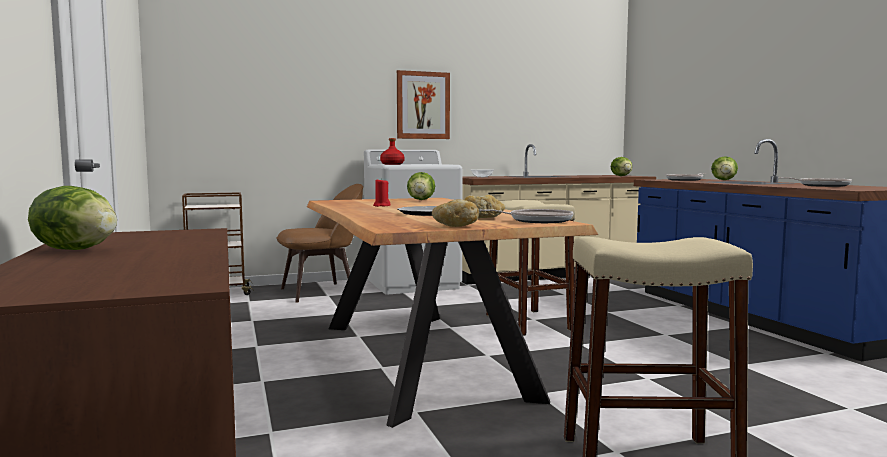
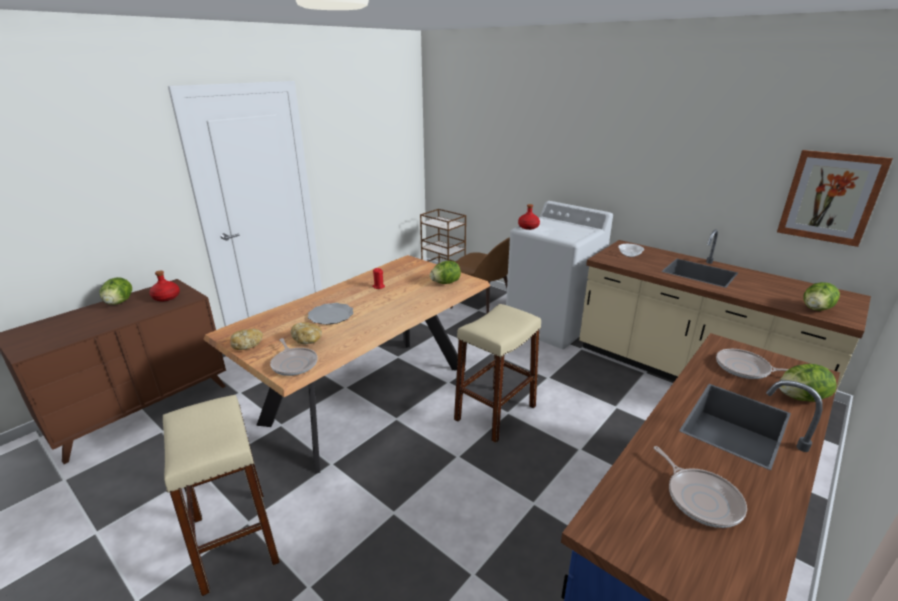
camera: 60 degrees right, 20 degrees up
picture [397,70,450,139] -> picture moved to [777,150,893,247]
none -> red bottle [149,270,180,302]

